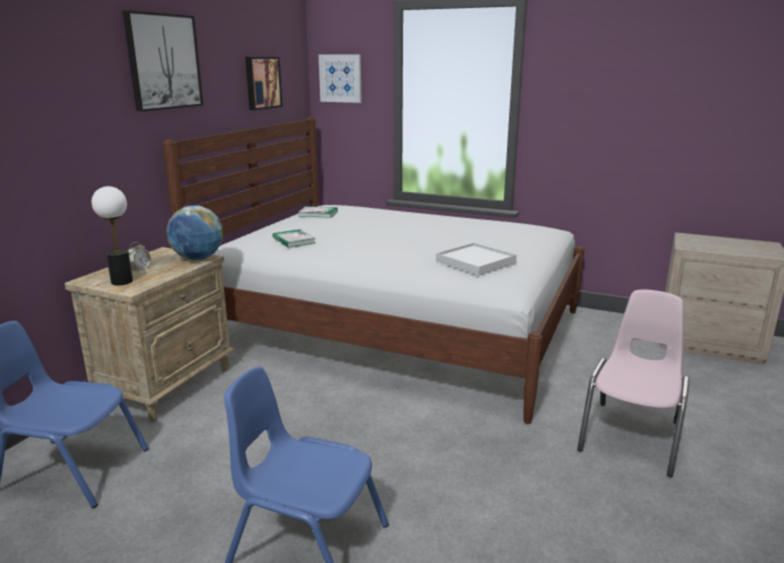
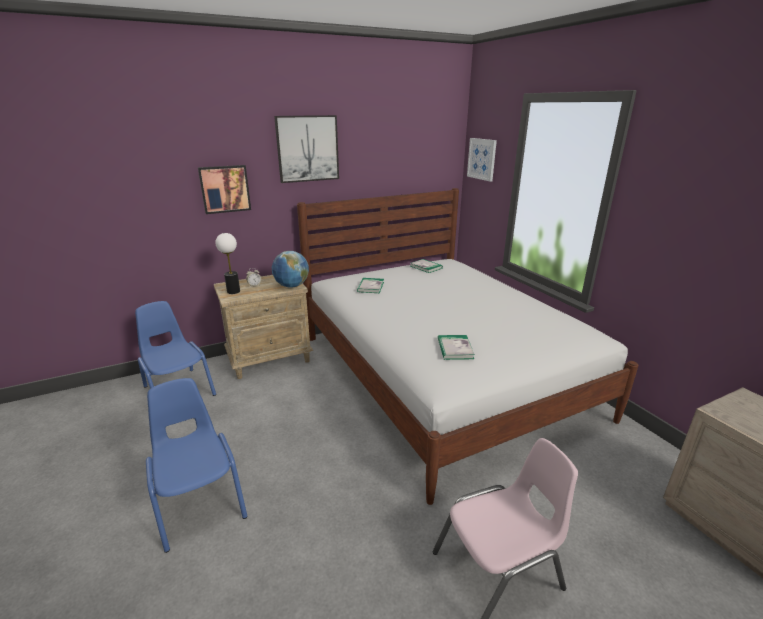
camera: 40 degrees right, 5 degrees up
picture [245,57,283,110] -> picture moved to [198,165,251,214]
white tray [436,243,517,276] -> book [438,335,475,360]

